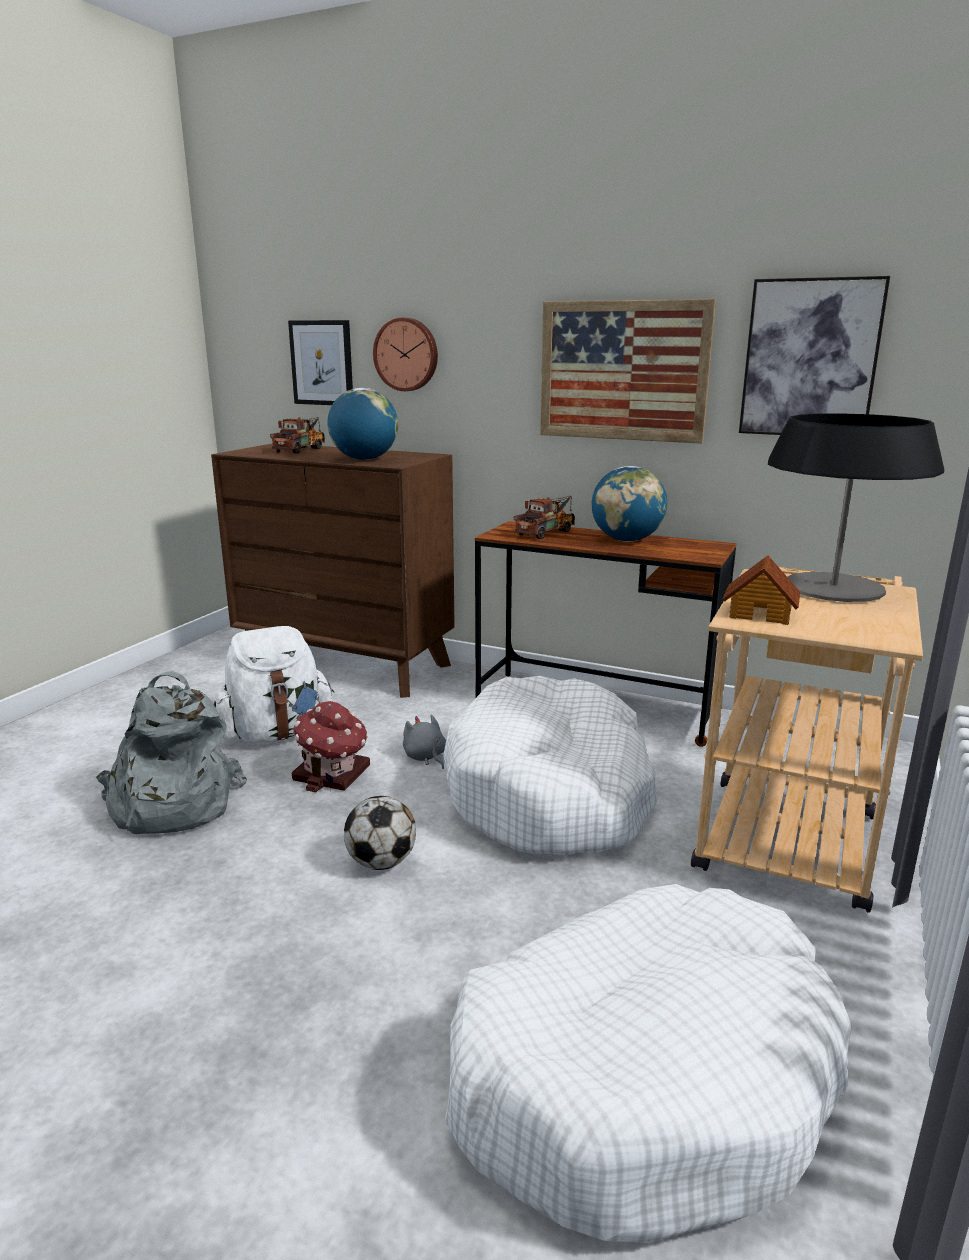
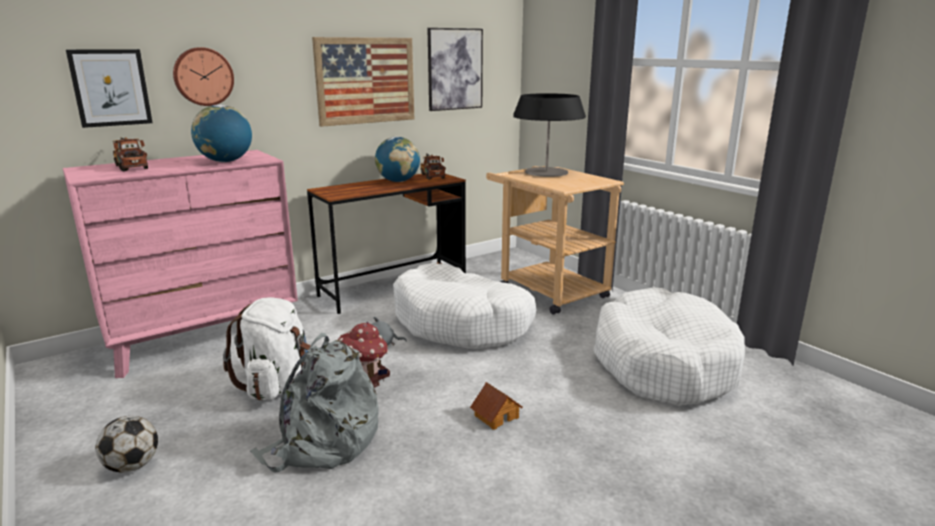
camera: 60 degrees left, 0 degrees up
brown dresser [211,443,455,698] -> pink dresser [63,150,298,378]
football [344,796,416,870] -> football moved to [95,416,158,473]
toy truck [514,496,575,539] -> toy truck moved to [421,153,446,180]
toy house [723,555,801,625] -> toy house moved to [470,382,523,430]

